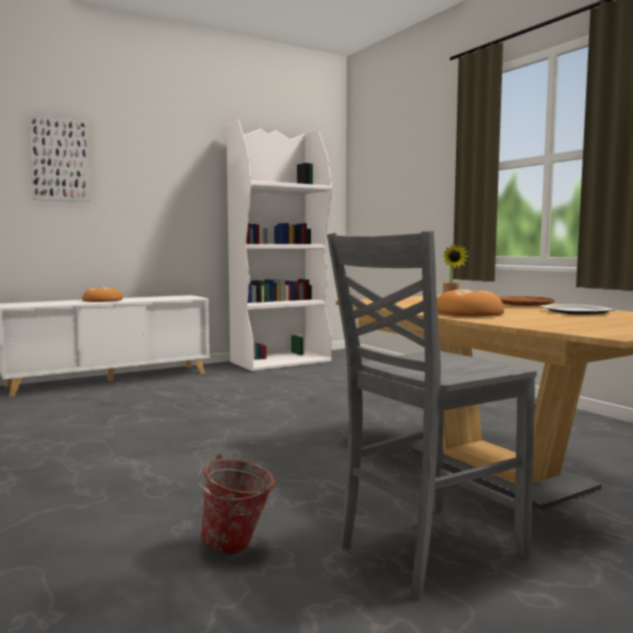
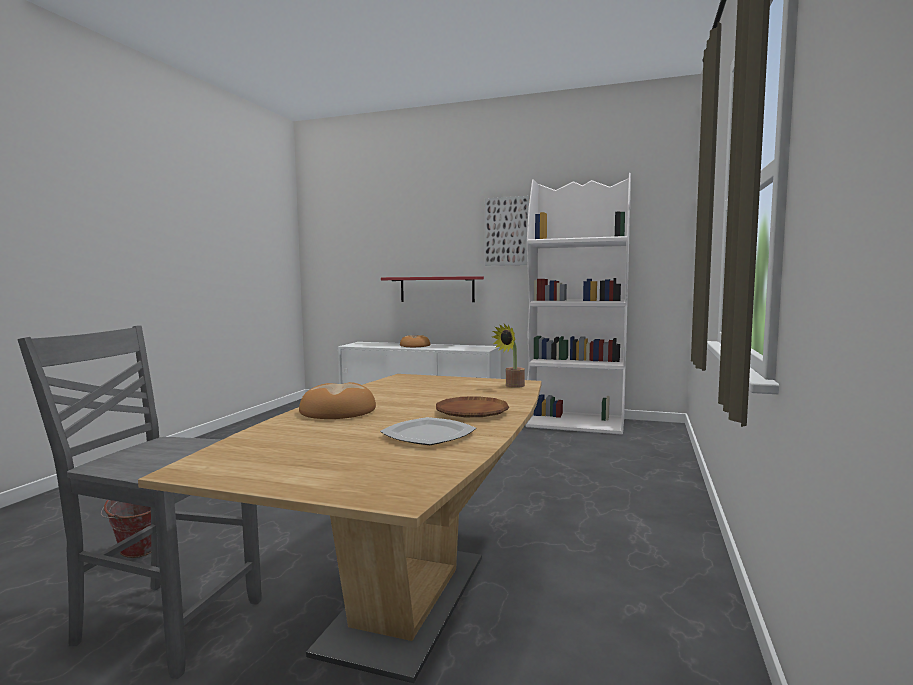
camera: 50 degrees right, 0 degrees up
picture [28,115,91,202] -> picture moved to [485,196,529,266]
none -> red shelf [381,276,484,302]

